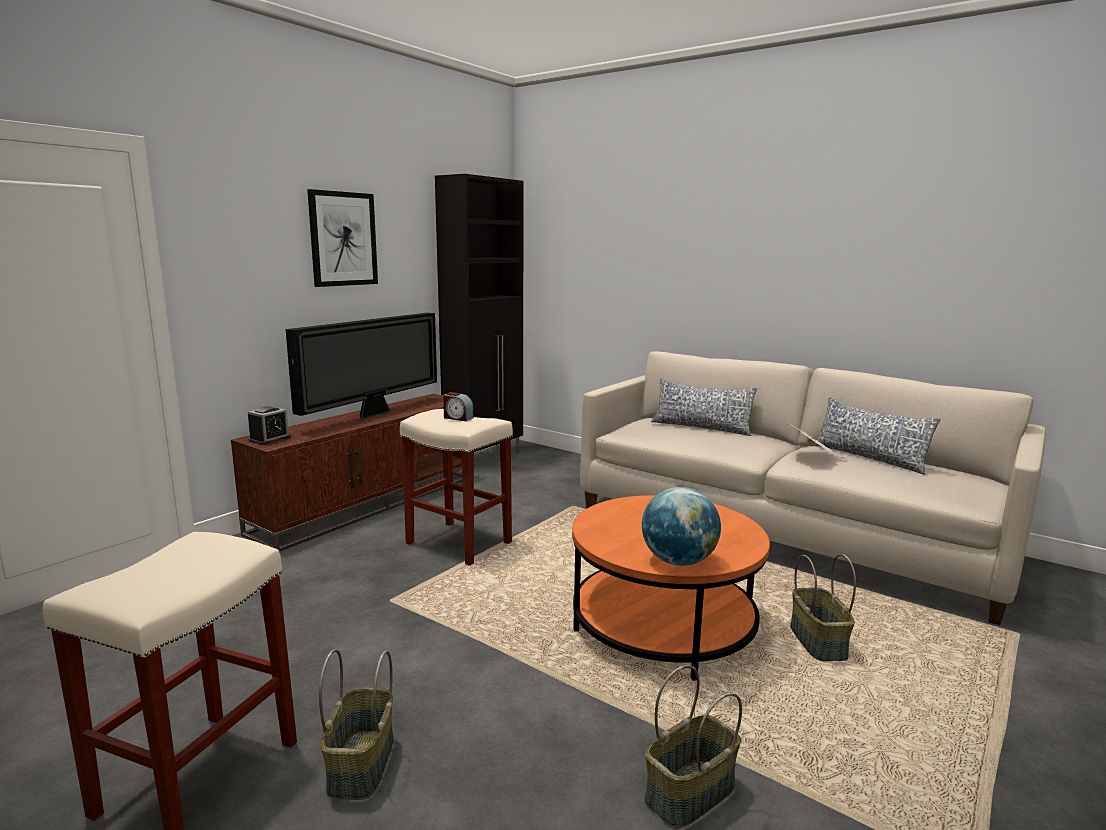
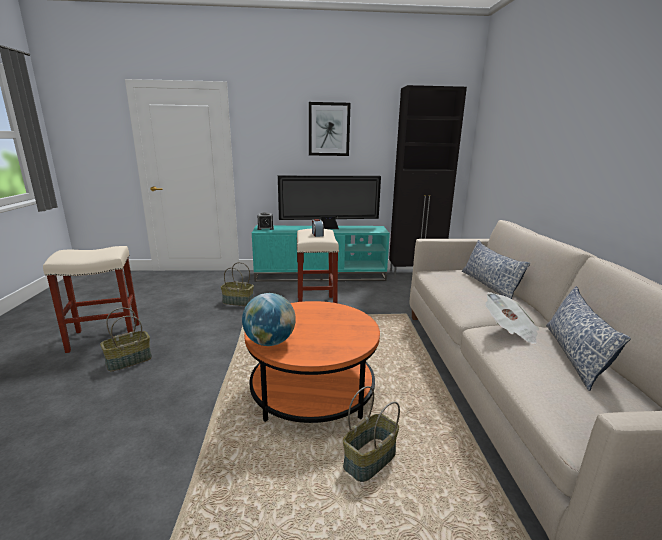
camera: 50 degrees right, 5 degrees up
brown tv stand [231,394,463,552] -> turquoise tv stand [252,226,390,282]
basket [645,665,742,829] -> basket moved to [221,262,254,306]

